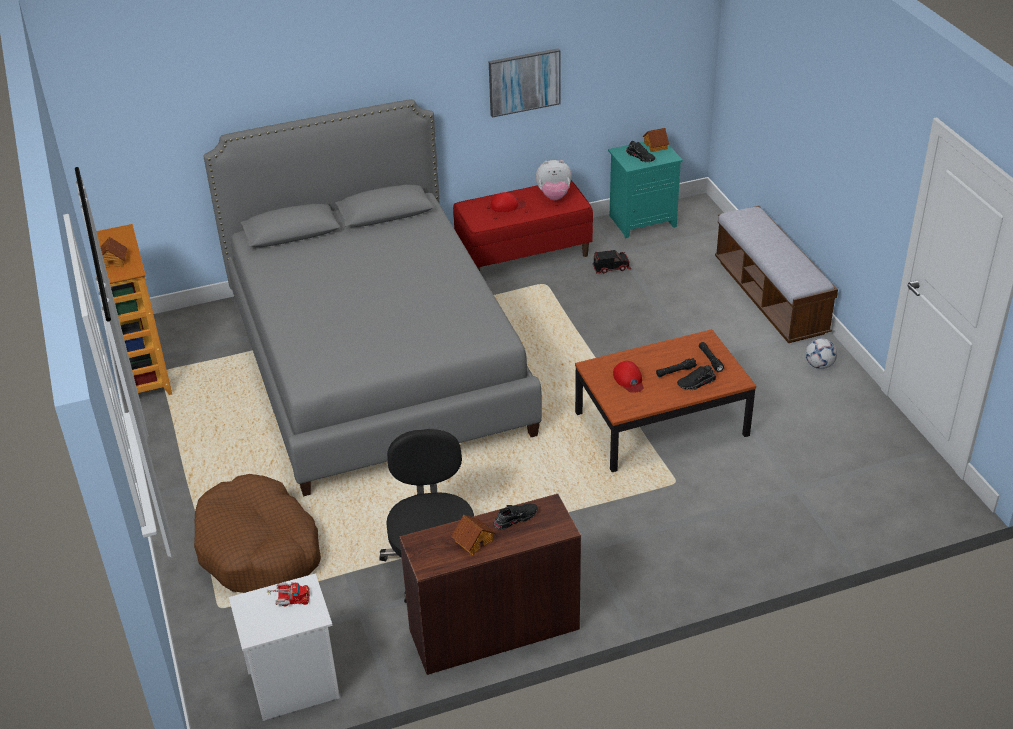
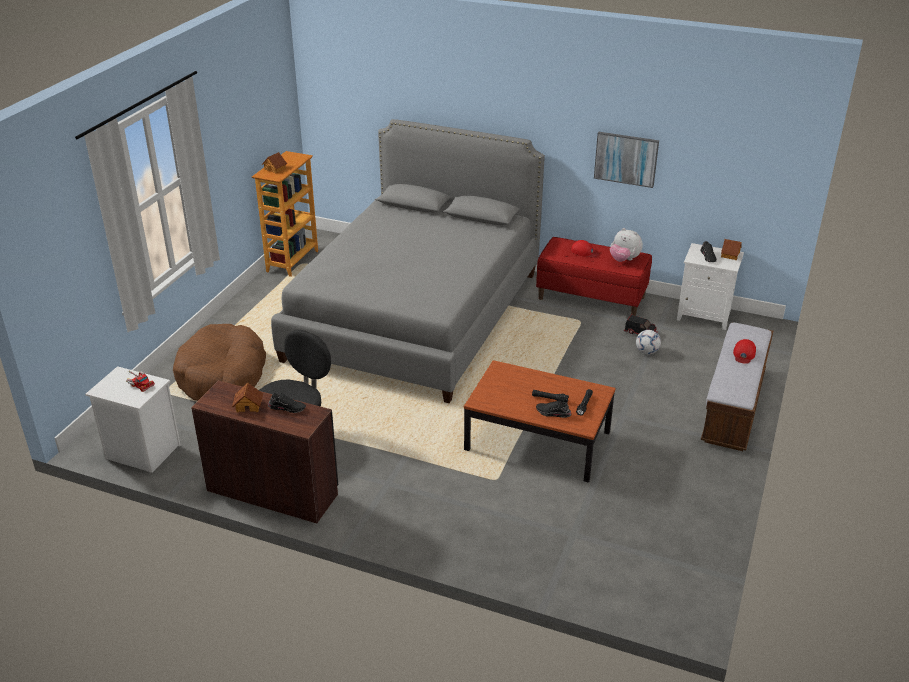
camera: 40 degrees right, 5 degrees down
turquoise nightstand [608,142,683,238] -> white nightstand [677,243,744,330]
red cap [613,361,643,393] -> red cap moved to [733,339,756,364]
football [805,338,837,369] -> football moved to [636,330,661,354]

